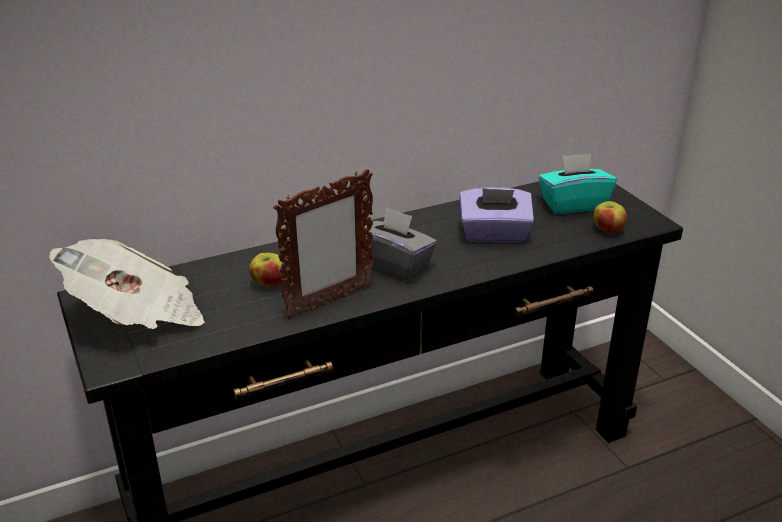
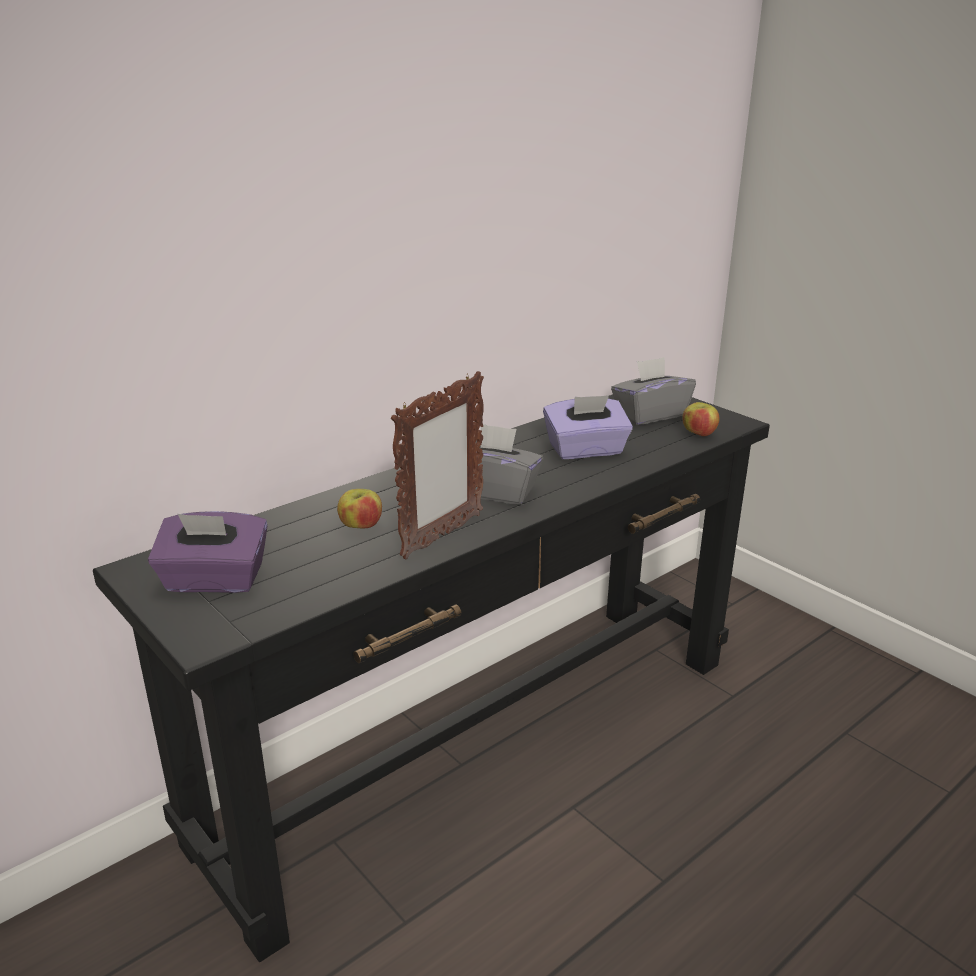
camera: 15 degrees left, 5 degrees down
newspaper [49,239,205,329] -> purple tissue box [148,511,268,593]
turquoise tissue box [538,154,617,214] -> grey tissue box [611,357,696,425]

